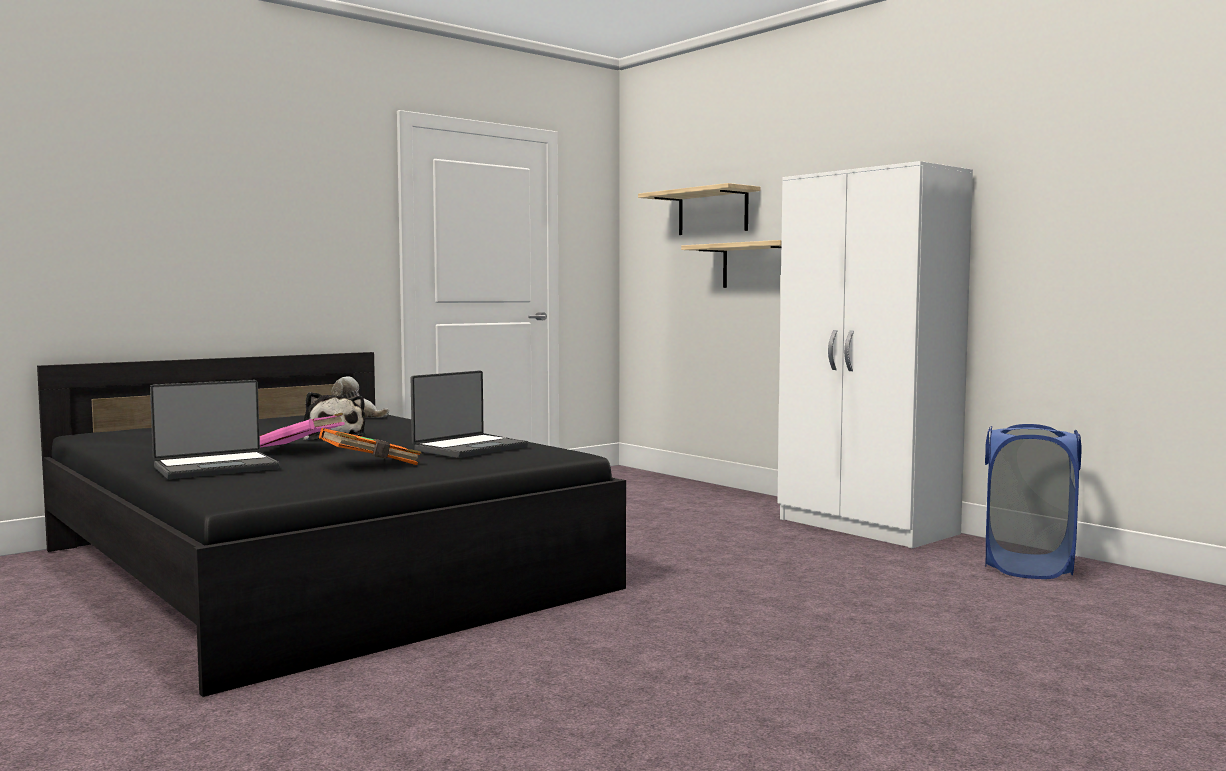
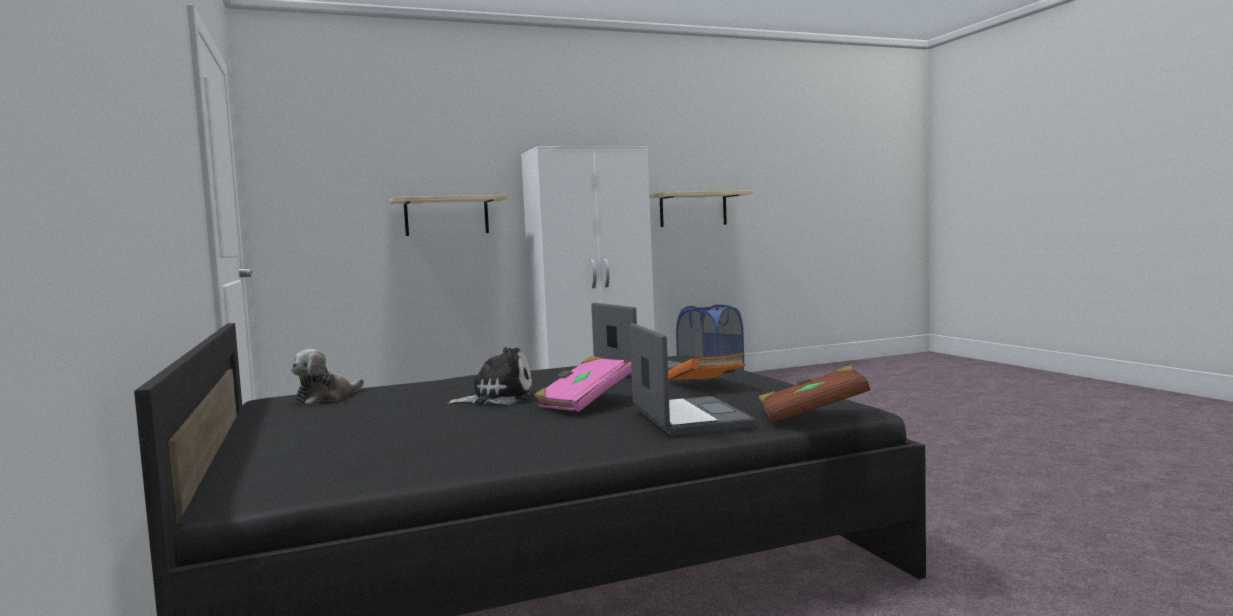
camera: 70 degrees left, 0 degrees up
shelf [638,183,760,235] -> shelf moved to [649,190,753,227]
none -> brown book [759,365,870,423]

